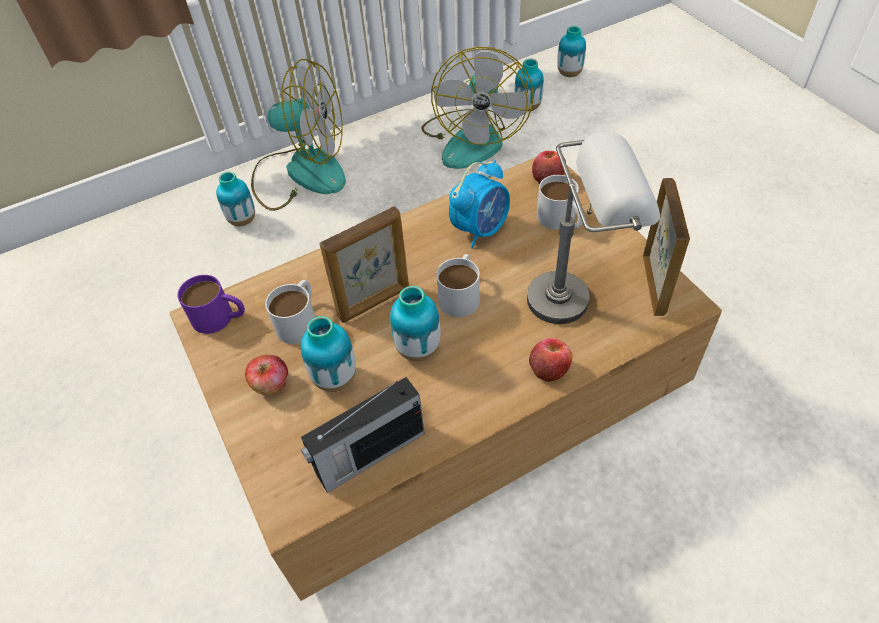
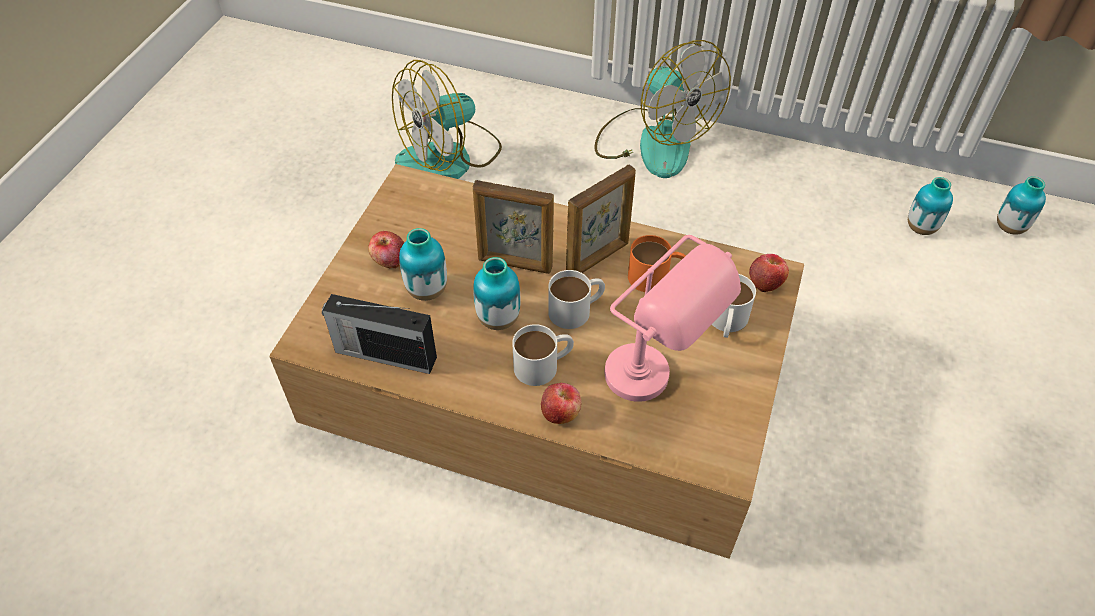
camera: 45 degrees right, 0 degrees up
purple mug [177,275,245,334] -> none
vase [216,172,255,226] -> none
white mug [265,280,315,344] -> white mug moved to [512,324,574,386]
fan [421,47,534,169] -> fan moved to [392,60,502,179]
alarm clock [449,160,510,249] -> orange mug [628,235,686,292]
grey table lamp [527,131,660,324] -> pink table lamp [605,235,741,402]
picture frame [643,178,690,316] -> picture frame moved to [566,165,636,273]

